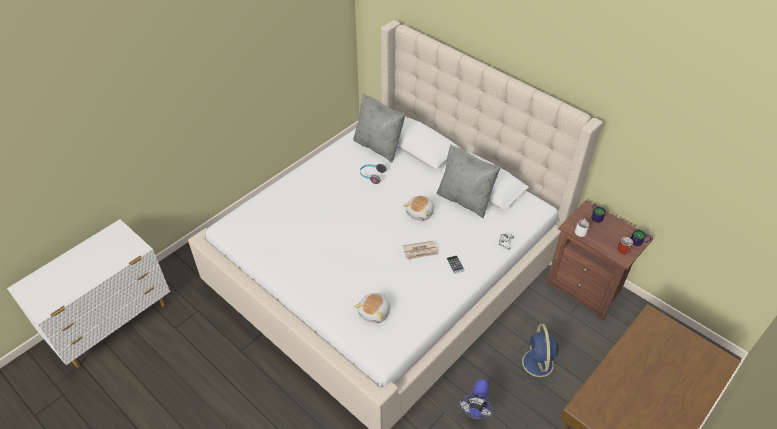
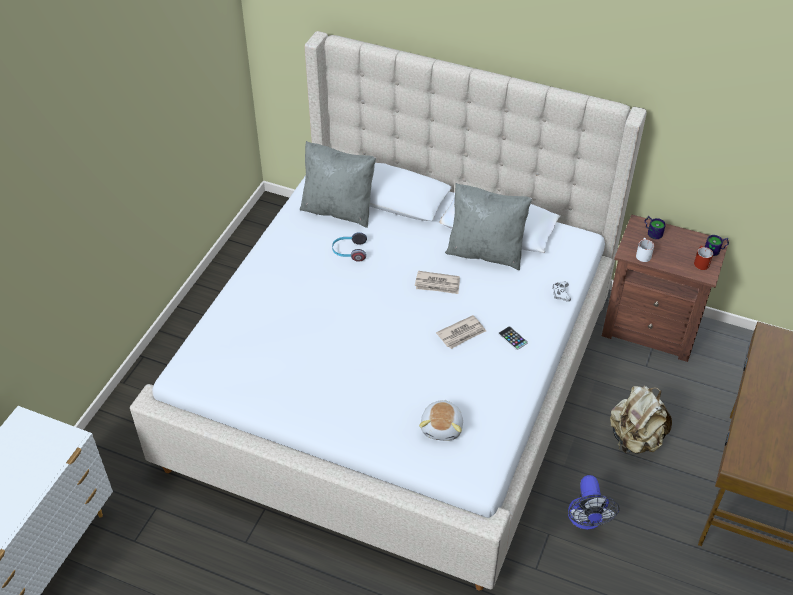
camera: 20 degrees left, 0 degrees up
plush toy [403,196,434,221] -> newspaper [415,271,460,294]
blue fan [516,324,562,384] -> beige backpack [610,386,672,454]

